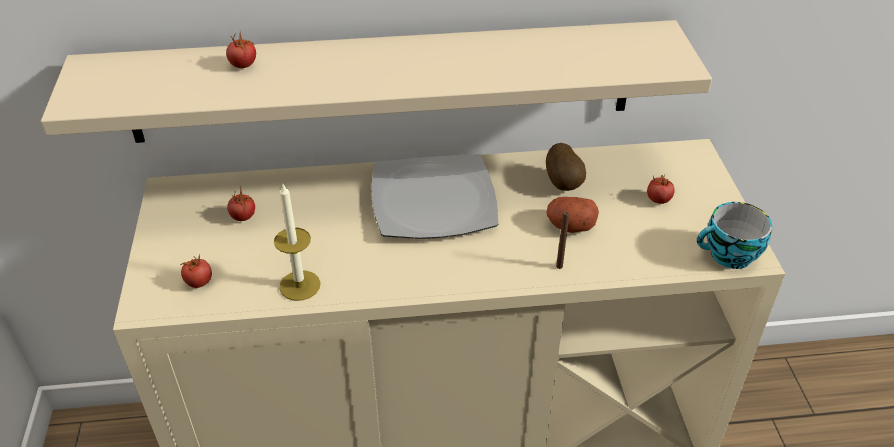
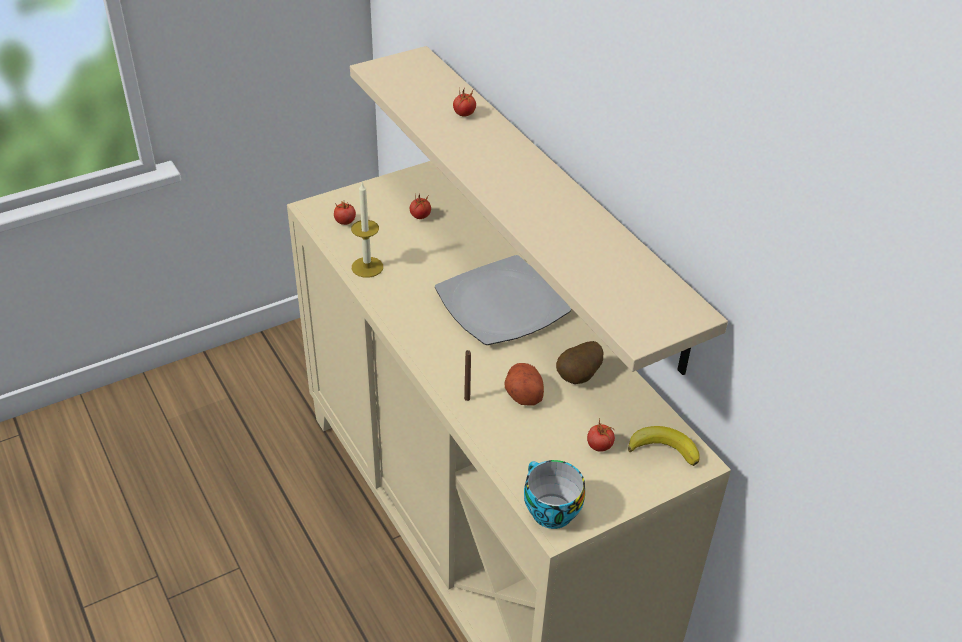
camera: 65 degrees right, 0 degrees up
none -> banana [628,426,700,466]

